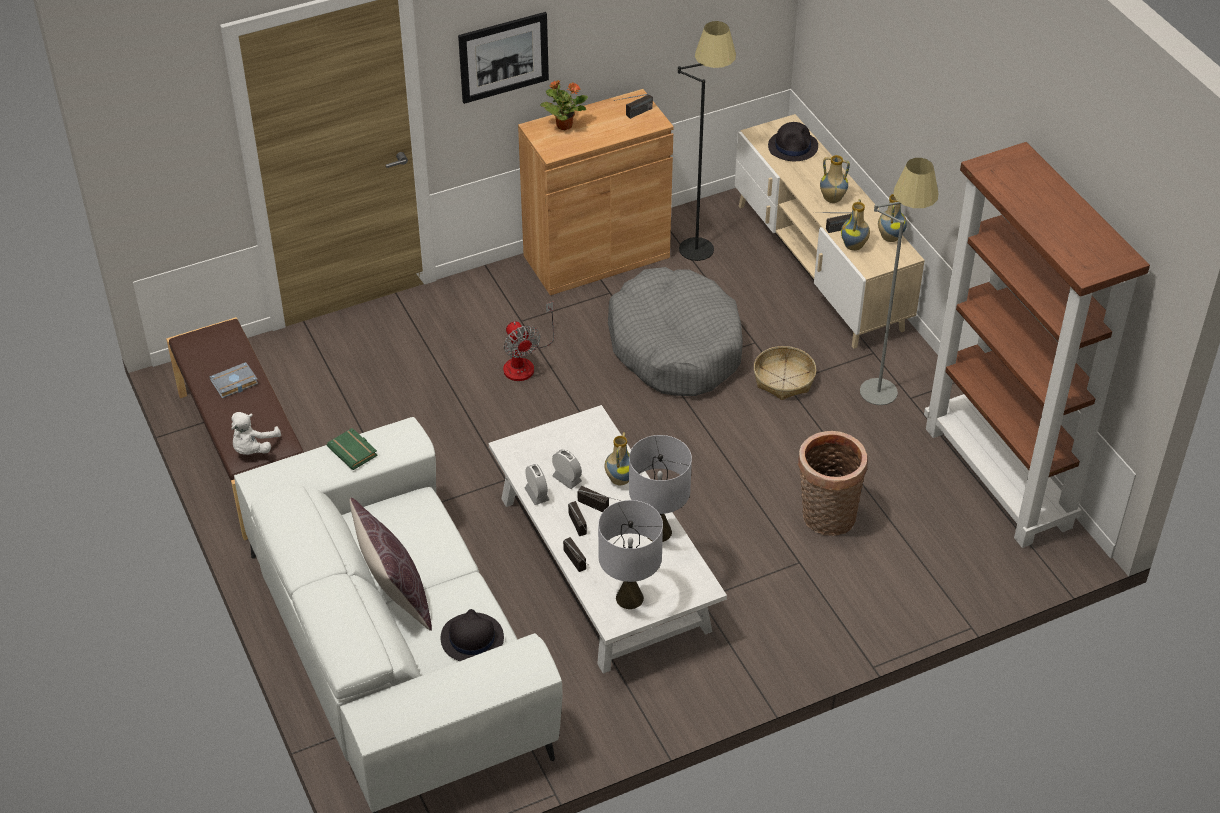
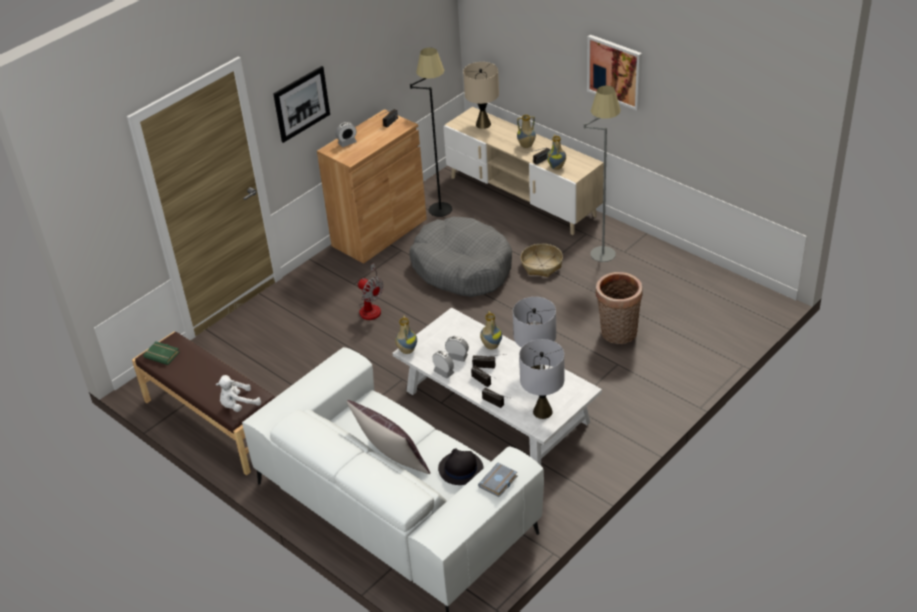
camera: 20 degrees left, 5 degrees down
grey book [210,362,258,398] -> grey book moved to [478,463,518,497]
white plush toy [231,412,281,455] -> white plush toy turned 60 degrees clockwise [216,375,261,412]
green book [327,428,378,470] -> green book moved to [143,342,180,365]
potted plant [540,80,588,130] -> alarm clock [336,122,357,147]
black hat [768,122,818,161] -> beige table lamp [463,62,499,129]
vase [878,194,907,242] -> vase moved to [395,316,417,354]
brown bookcase [924,142,1150,548] -> none
none -> picture [587,35,642,111]

